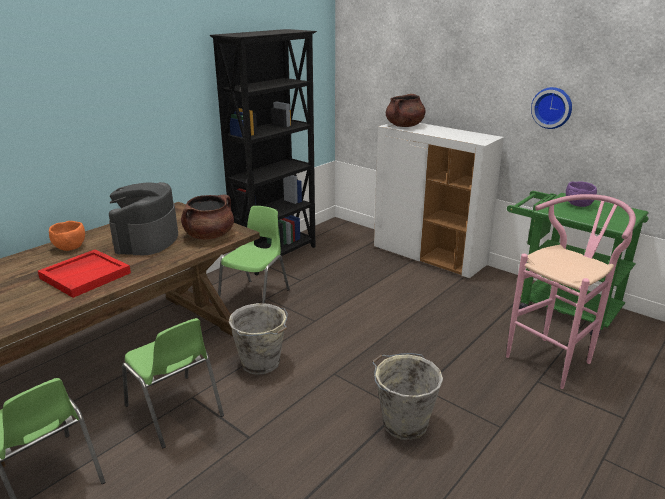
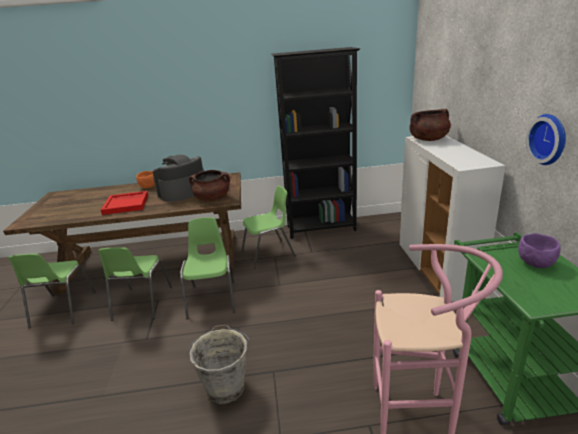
camera: 45 degrees right, 0 degrees up
grey bucket [229,303,288,375] -> green chair [180,217,235,318]

